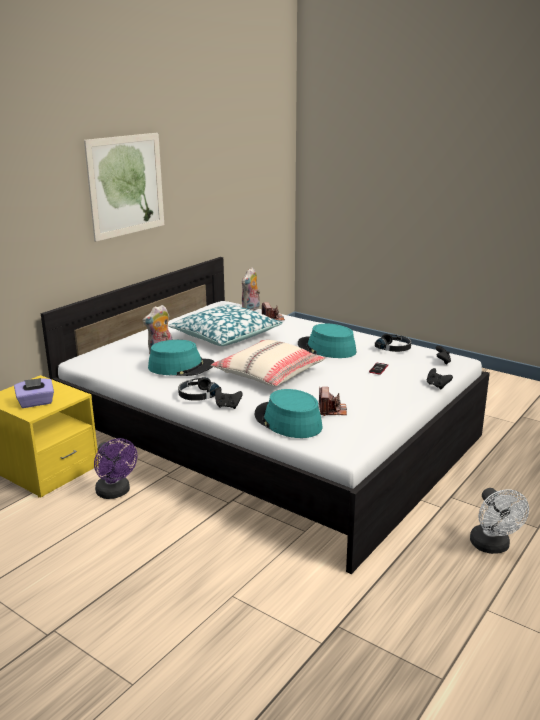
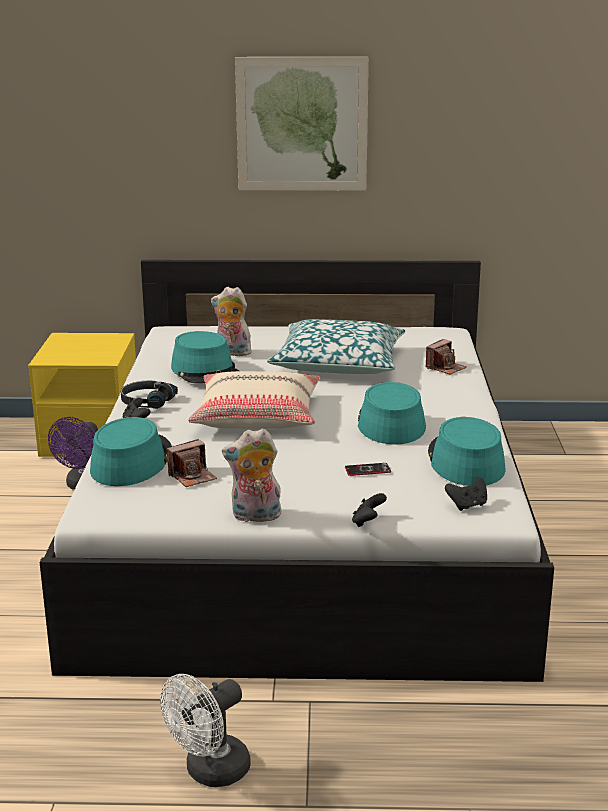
camera: 55 degrees right, 0 degrees up
purple tissue box [14,378,54,408] -> none
plush toy [242,267,260,311] -> plush toy moved to [222,428,281,522]
black headphones [375,333,411,352] -> turquoise hat [428,417,506,486]

